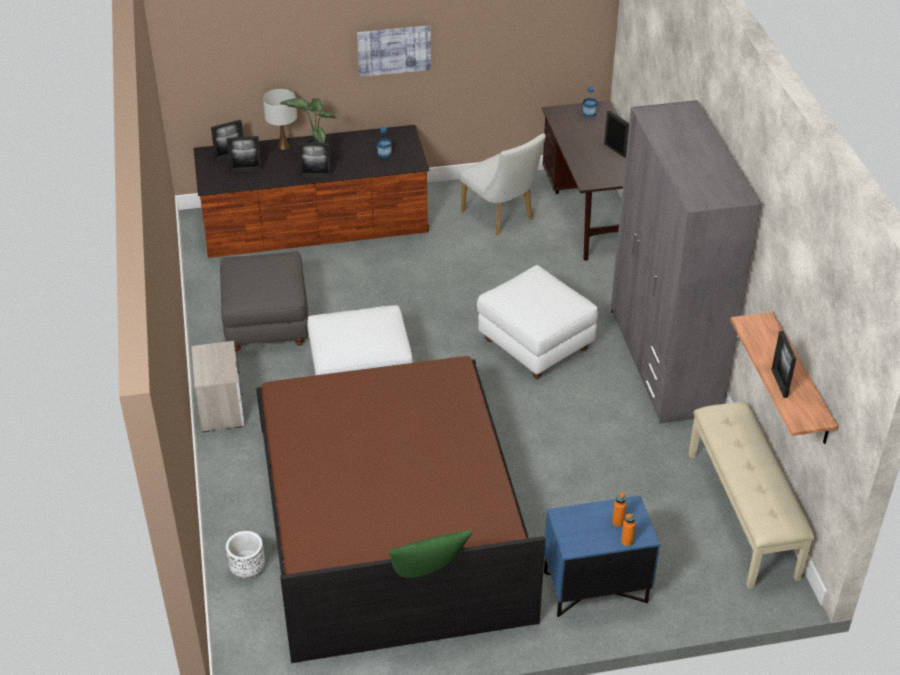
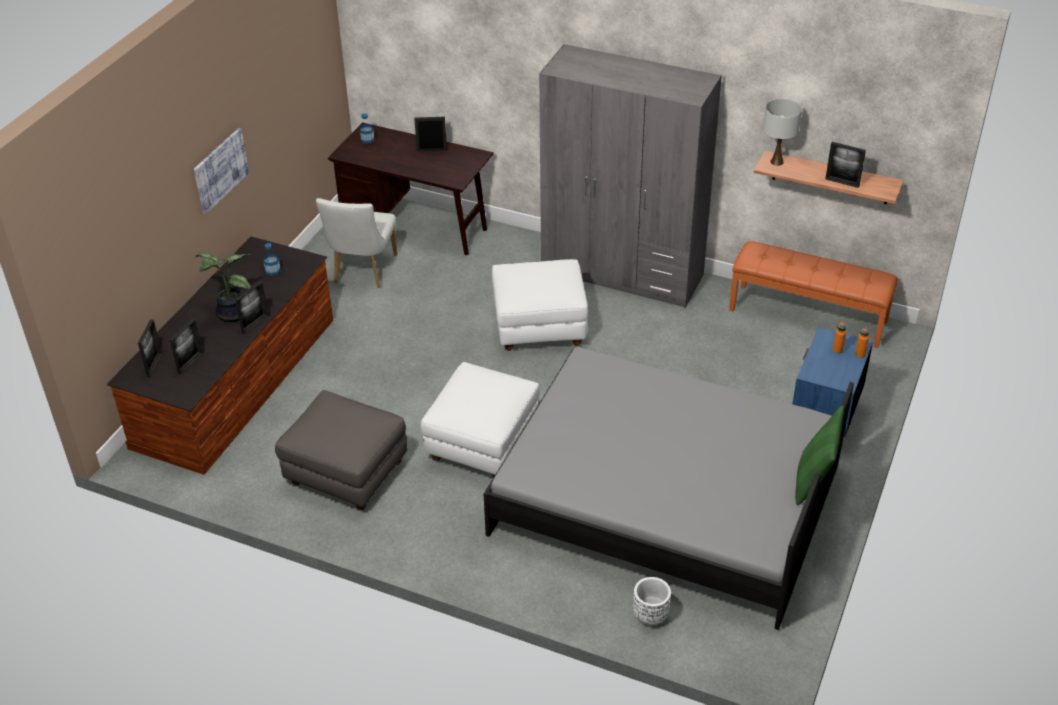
camera: 55 degrees left, 0 degrees up
nightstand [191,341,244,432] -> none
brown bed [256,356,545,663] -> grey bed [484,347,854,630]
white table lamp [263,89,297,150] -> white table lamp moved to [763,99,802,166]
white chair [460,134,546,236] -> white chair turned 105 degrees clockwise [316,198,398,288]
beige bench [688,402,815,589] -> orange bench [729,241,898,348]

